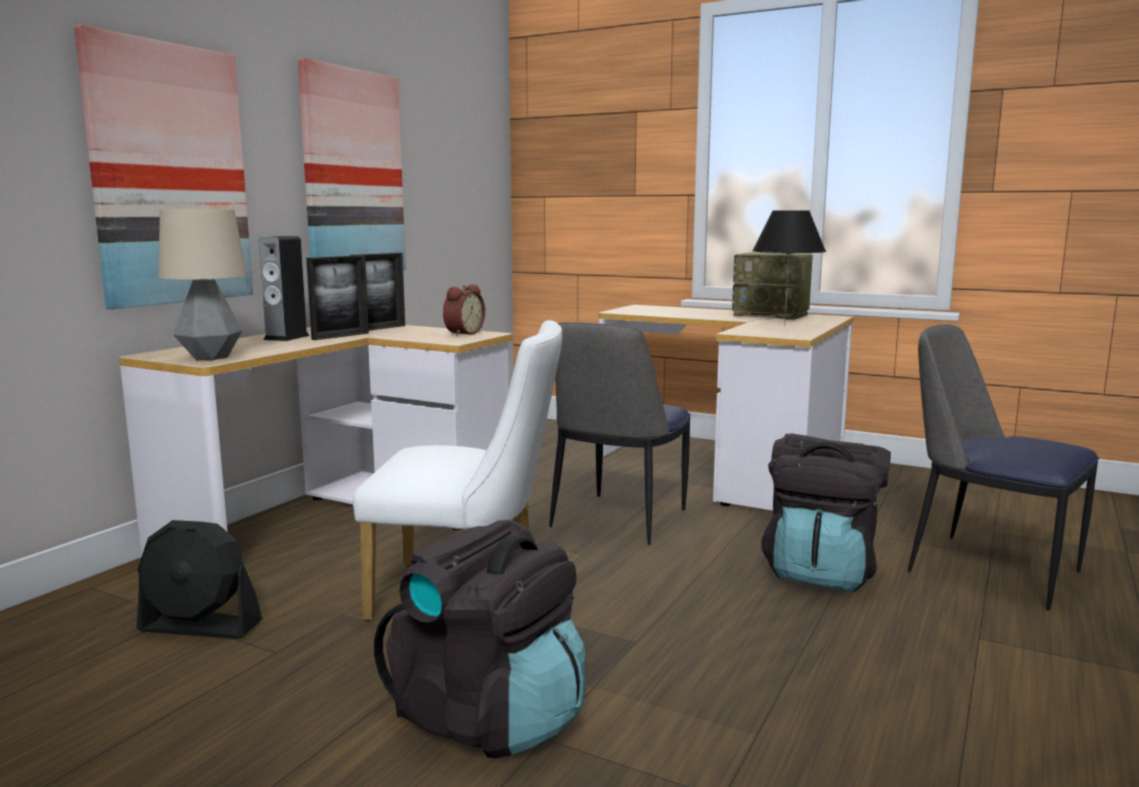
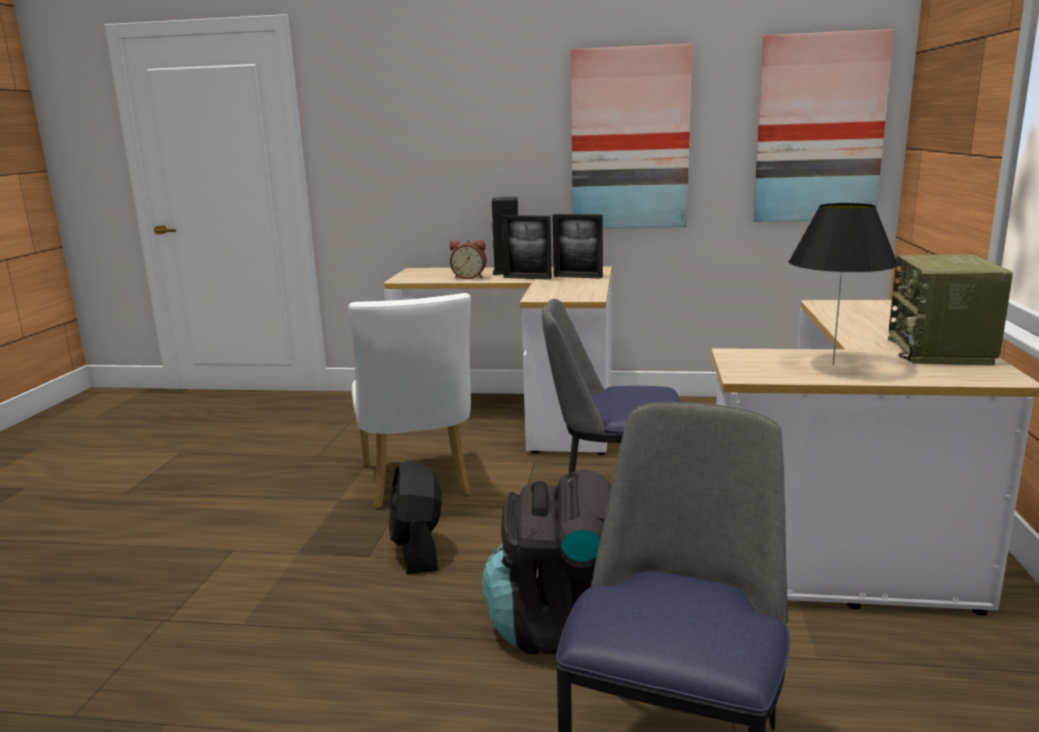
camera: 70 degrees right, 5 degrees up
picture [74,25,253,309] -> picture moved to [753,29,894,222]
black fan [137,520,262,639] -> black fan moved to [389,460,442,575]
table lamp [159,209,247,360] -> none
black backpack [374,520,586,759] -> none
alarm clock [443,284,485,336] -> alarm clock moved to [450,240,487,279]

